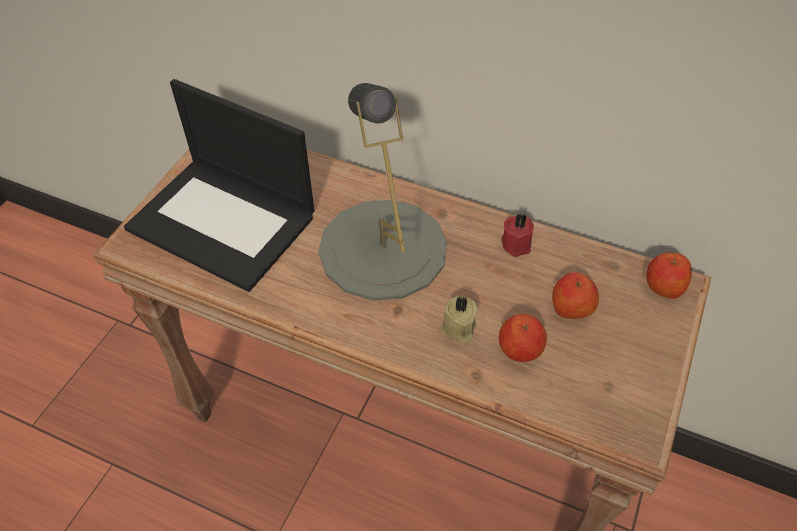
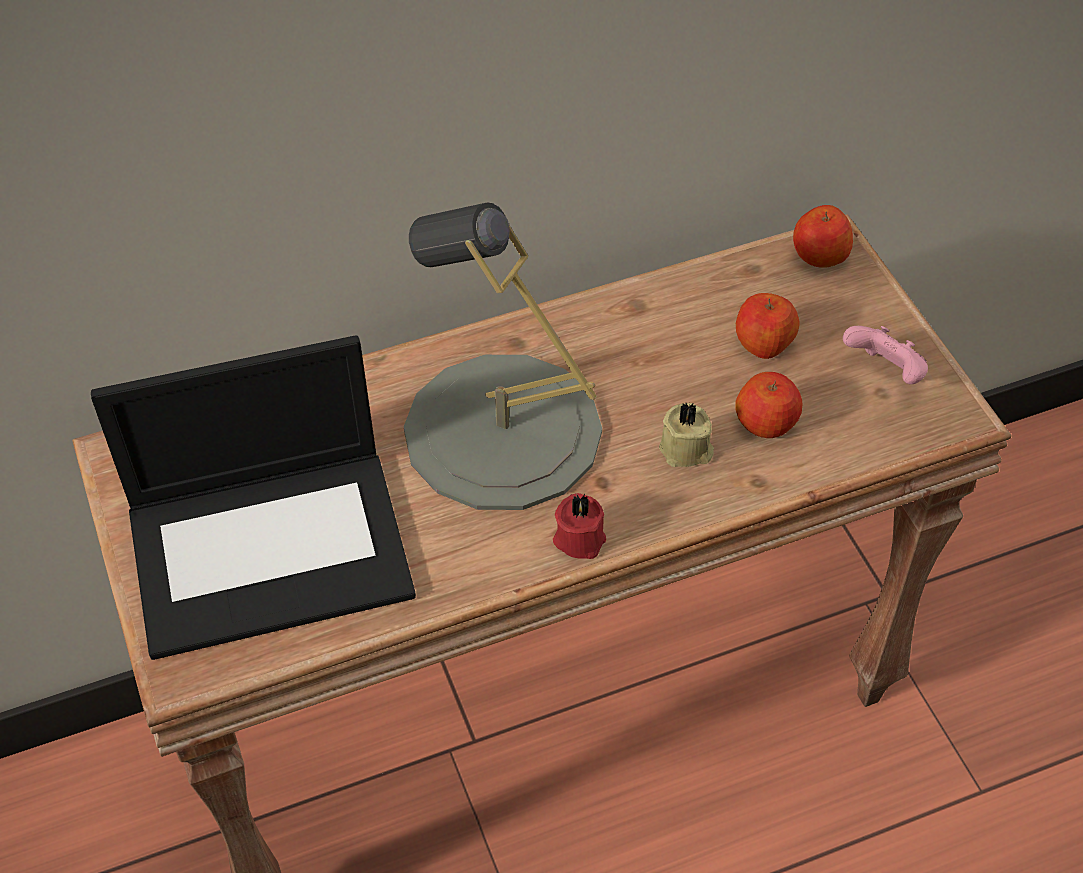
camera: 45 degrees left, 0 degrees up
red candle [501,214,534,257] -> red candle moved to [553,493,606,559]
none -> pink game controller [843,326,928,384]

